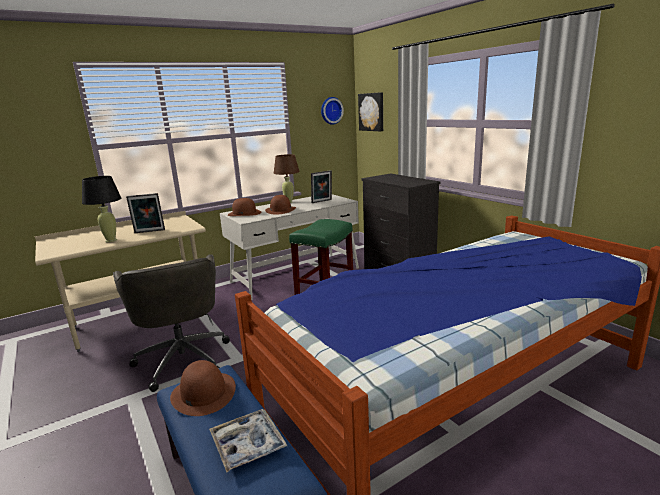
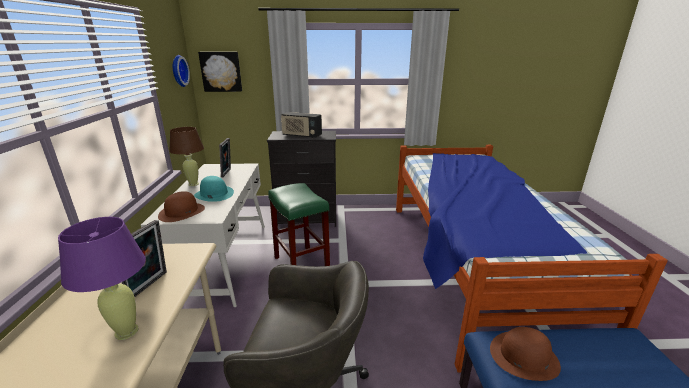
camera: 60 degrees left, 5 degrees up
black table lamp [82,176,122,242] -> purple table lamp [58,217,146,340]
tray [209,409,287,473] -> none
brown hat [265,195,296,214] -> turquoise hat [194,176,234,202]
none -> radio [281,112,322,138]

